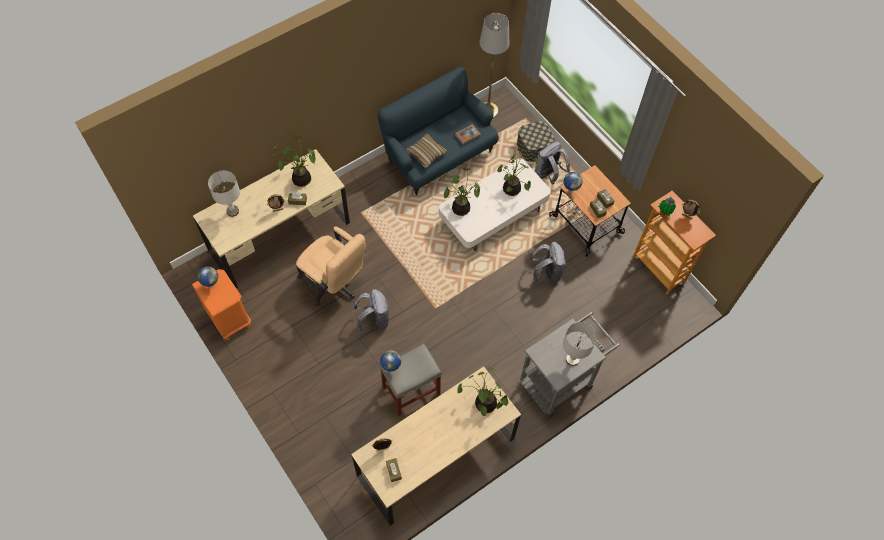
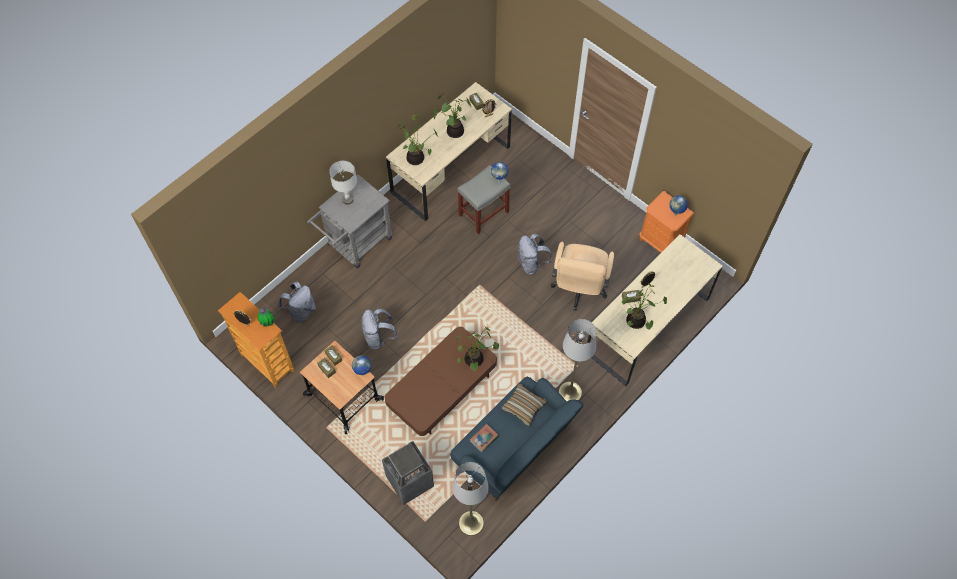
camera: 170 degrees right, 0 degrees up
grey table lamp [208,170,240,217] -> none
beige office chair [296,226,366,306] -> beige office chair turned 105 degrees counterclockwise [551,242,614,311]
white coffee table [439,158,551,251] -> brown coffee table [385,327,497,436]
potted plant [497,148,538,196] -> potted plant moved to [434,94,471,138]
storage box [517,121,555,162] -> trash can [382,441,434,505]
grey backpack [535,142,570,184] -> grey backpack moved to [279,282,316,323]
none -> grey floor lamp [558,319,596,401]

